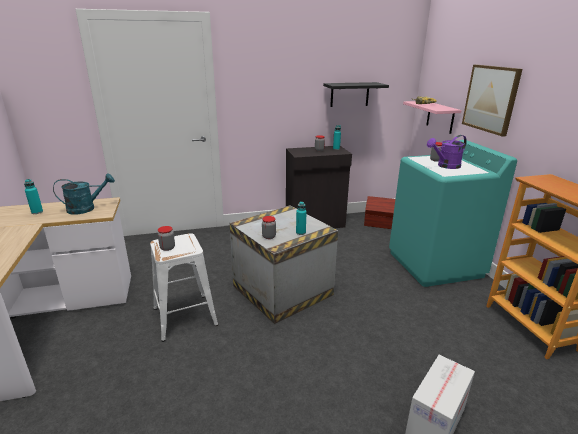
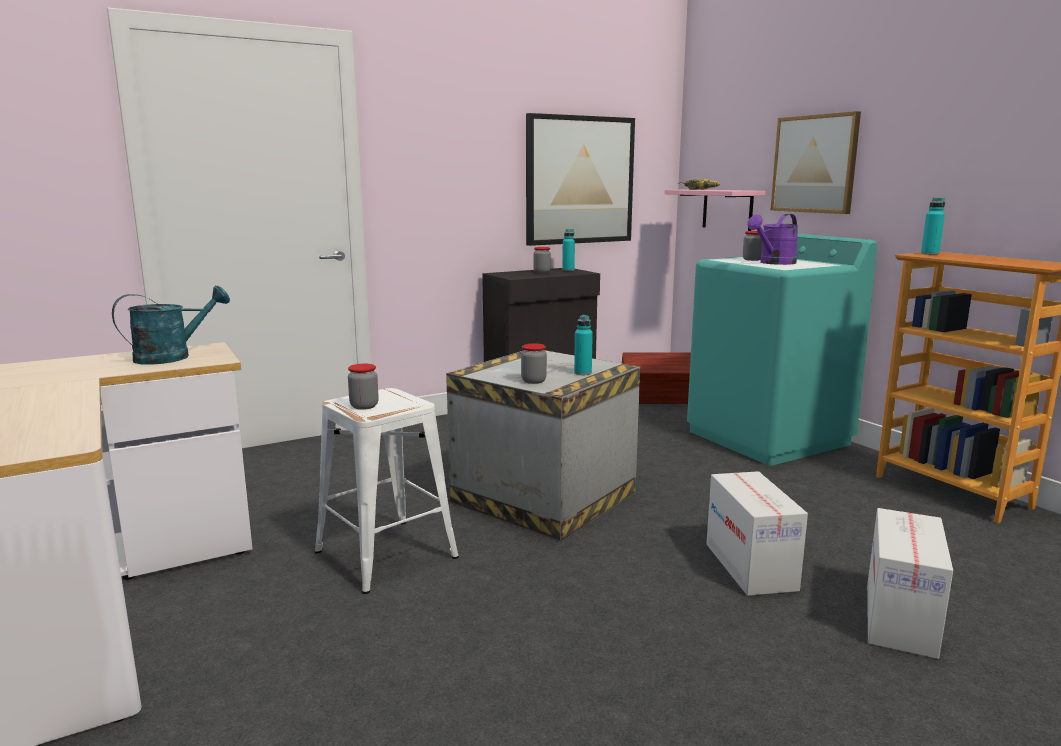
camera: 15 degrees left, 10 degrees down
turquoise bottle [24,179,43,214] -> turquoise bottle moved to [921,198,945,255]
black shelf [323,82,389,107] -> picture [526,113,635,246]
none -> cardboard box [707,471,808,596]

